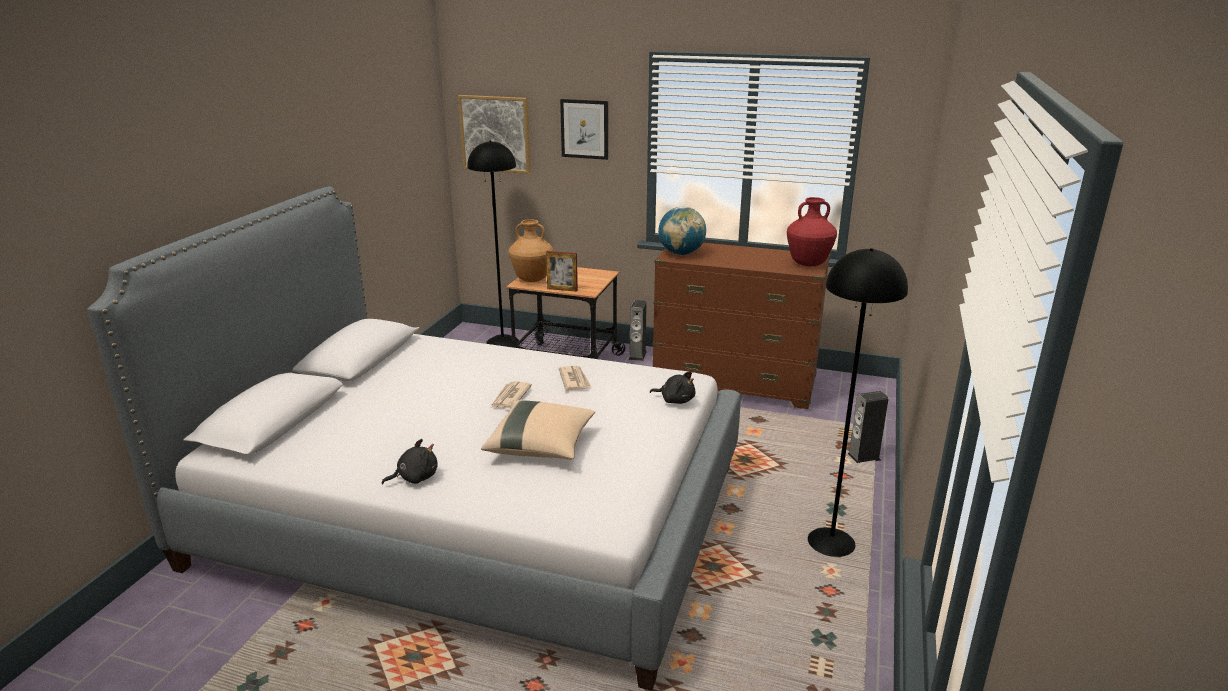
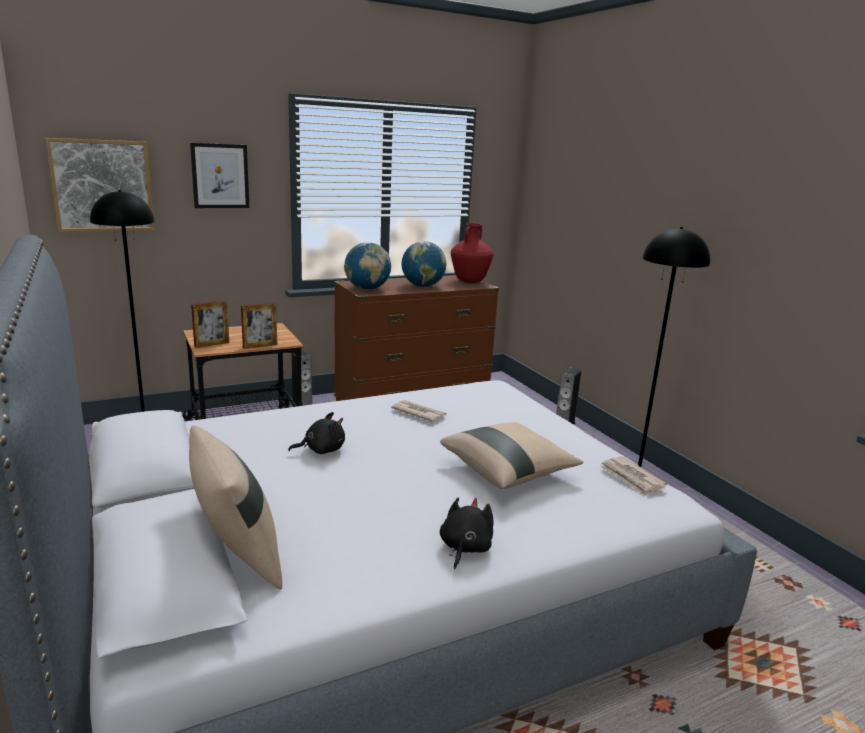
camera: 45 degrees left, 5 degrees down
newspaper [491,381,532,409] -> newspaper moved to [600,456,667,496]
brown vase [508,219,554,282] -> picture frame [191,301,229,348]
black plush toy [650,372,695,404] -> black plush toy moved to [288,412,345,454]
none -> beige pillow [189,425,282,590]
none -> globe [401,241,446,287]

